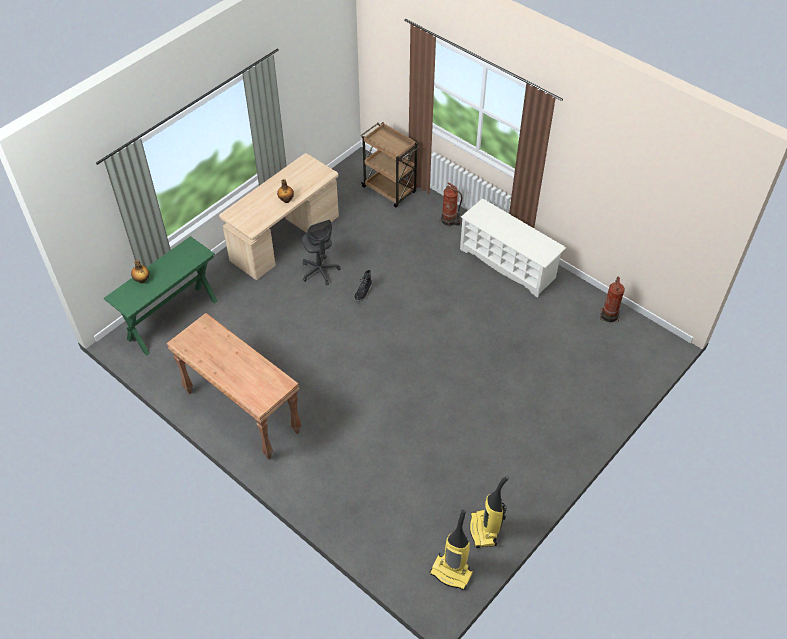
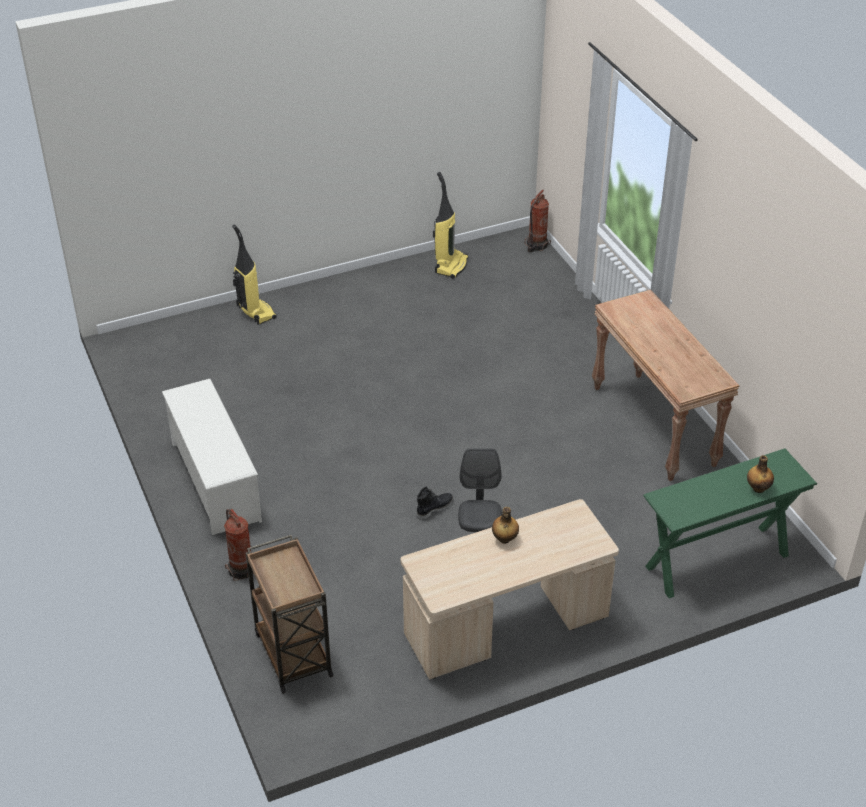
camera: 155 degrees left, 10 degrees down
vacuum cleaner [429,510,474,590] -> vacuum cleaner moved to [232,224,277,325]
fire extinguisher [600,277,625,322] -> fire extinguisher moved to [525,190,551,252]

